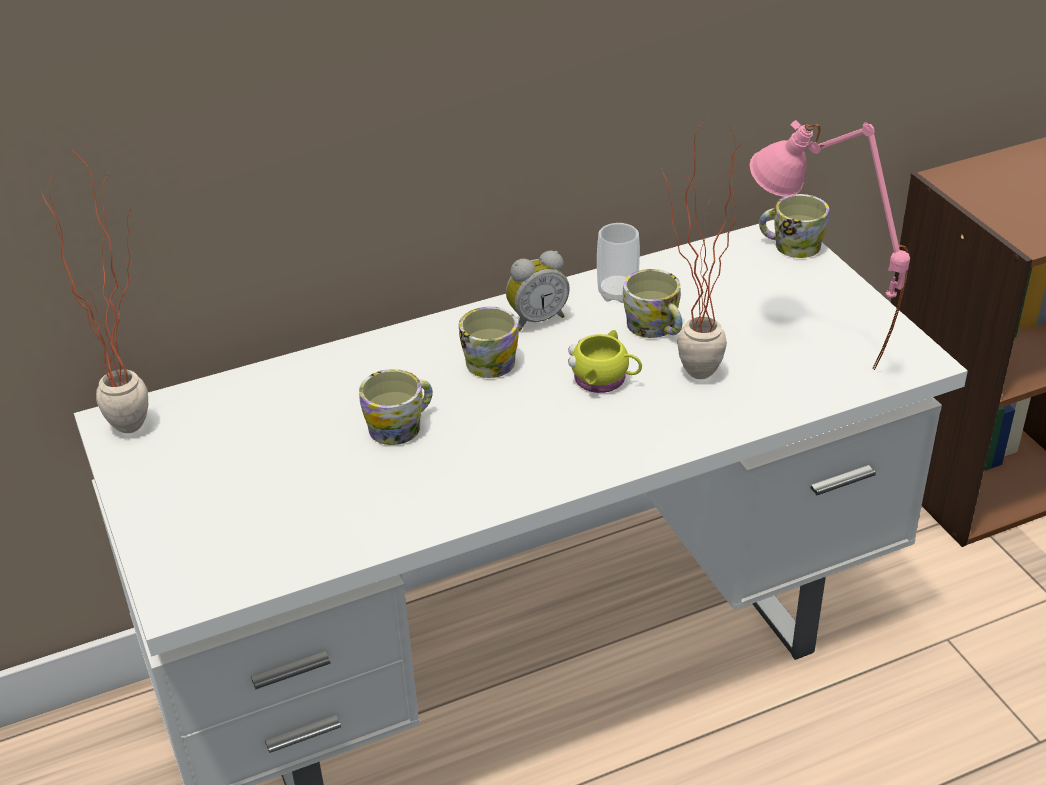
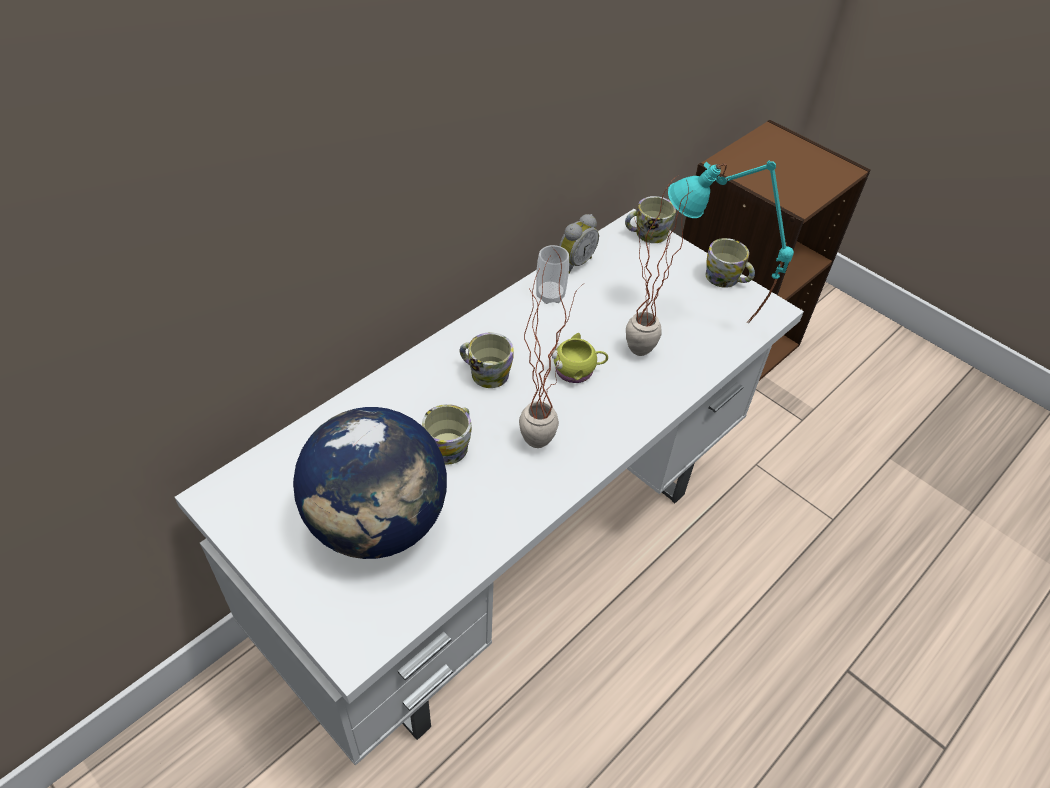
camera: 25 degrees left, 10 degrees up
potted plant [42,148,148,433] -> potted plant moved to [519,247,582,448]
alarm clock [506,251,570,331] -> alarm clock moved to [559,214,599,274]
mug [623,269,682,338] -> mug moved to [706,238,755,288]
pink table lamp [750,120,910,370] -> turquoise table lamp [668,160,794,323]
none -> globe [293,407,447,559]

